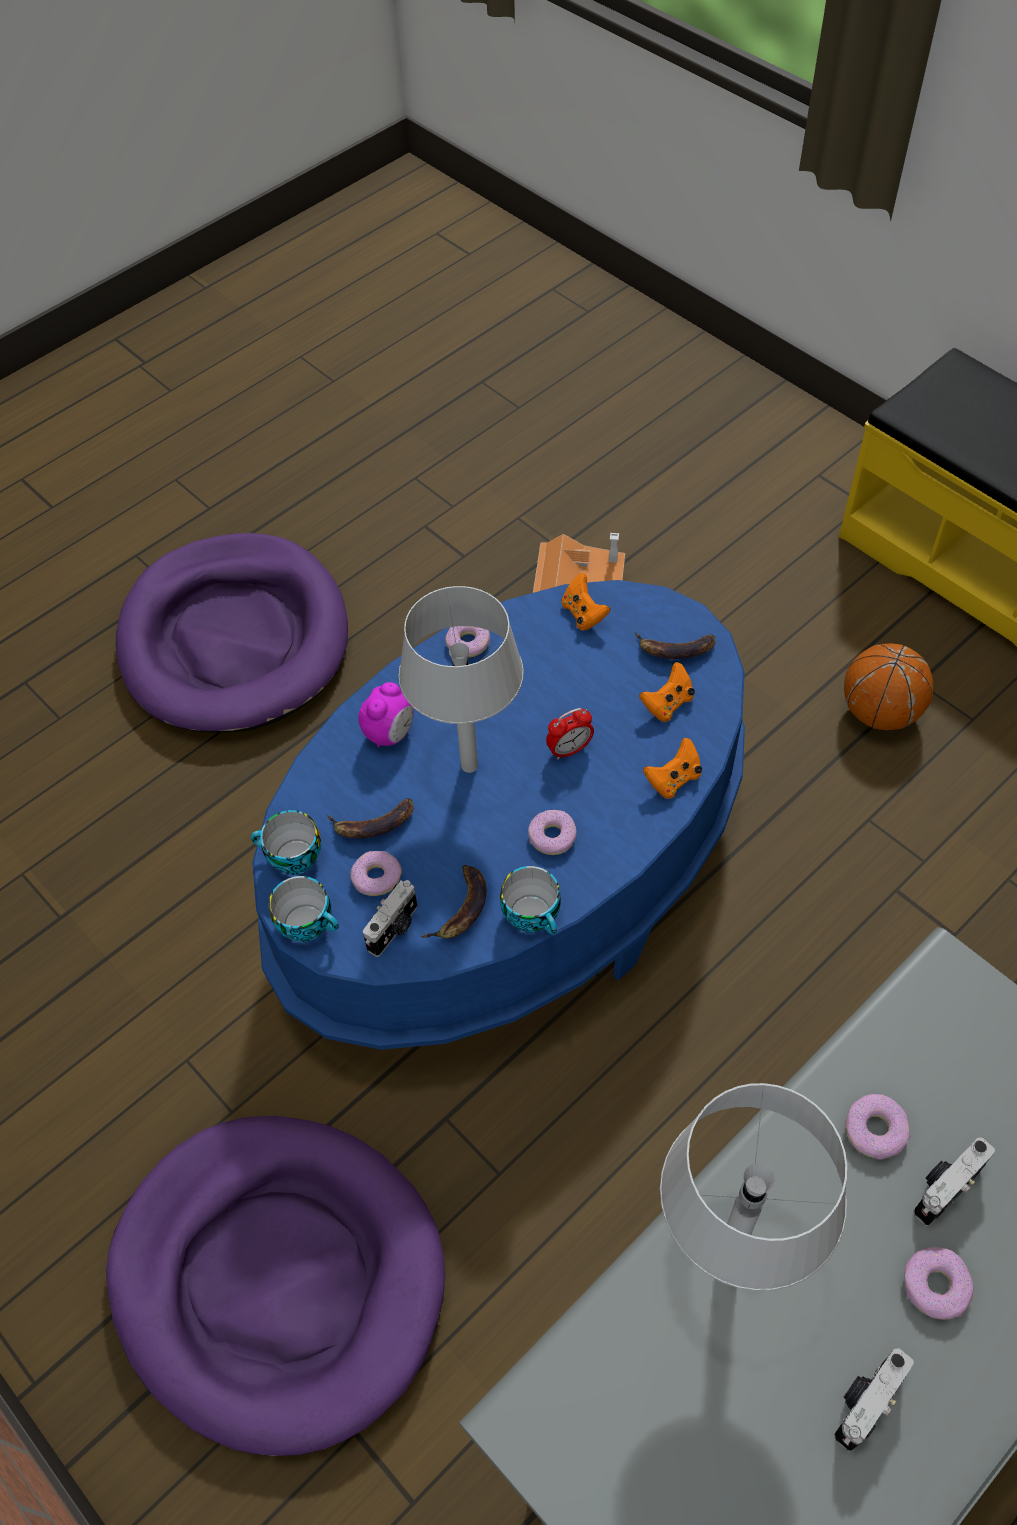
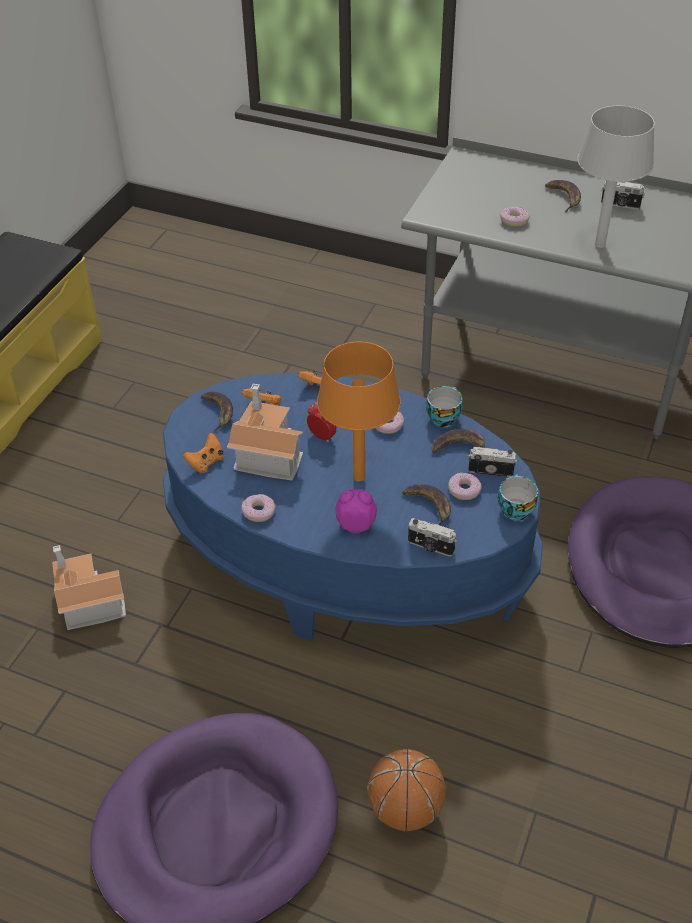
camera: 115 degrees left, 10 degrees down
cup [251,810,321,875] -> none
grey table lamp [399,586,524,773] -> orange table lamp [317,342,401,481]
basketball [844,643,933,730] -> basketball moved to [367,749,446,831]
donut [904,1247,973,1320] -> banana [545,180,581,213]
camera [914,1138,995,1226] -> camera moved to [408,518,457,557]
none -> toy house [227,384,304,481]

